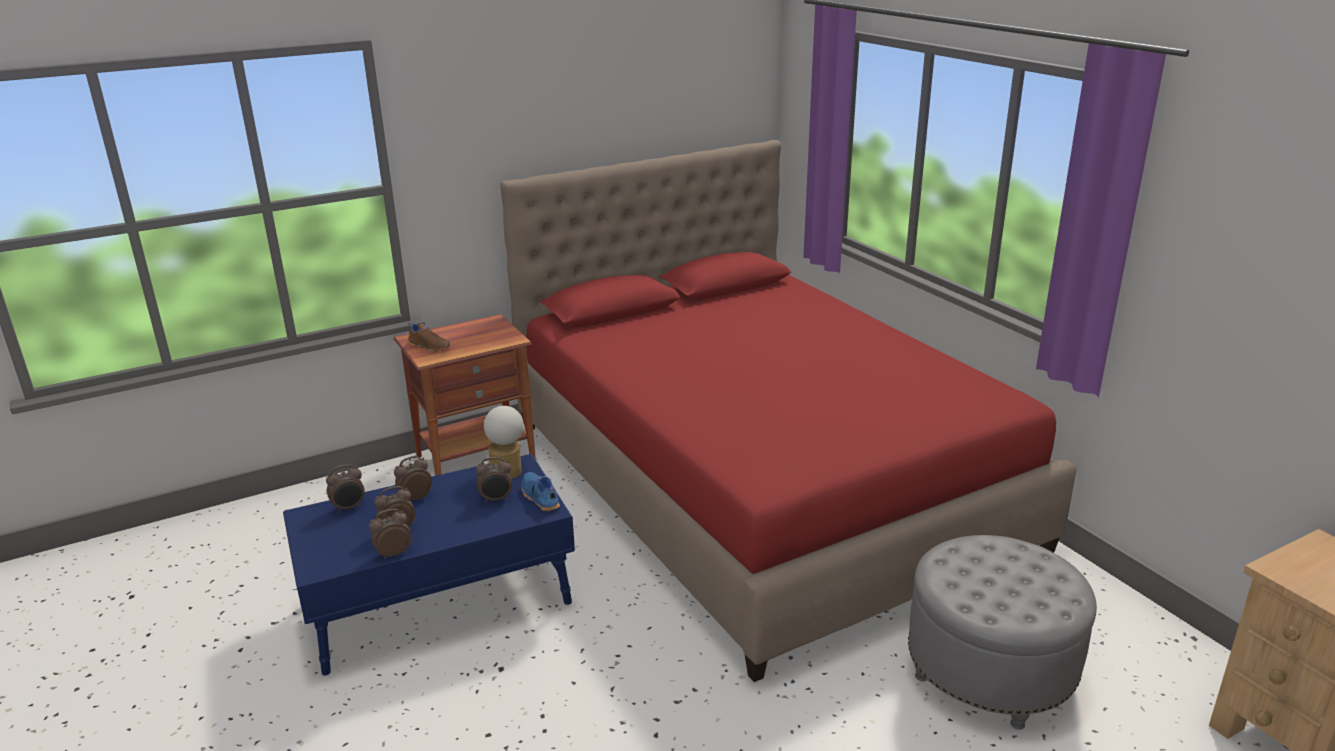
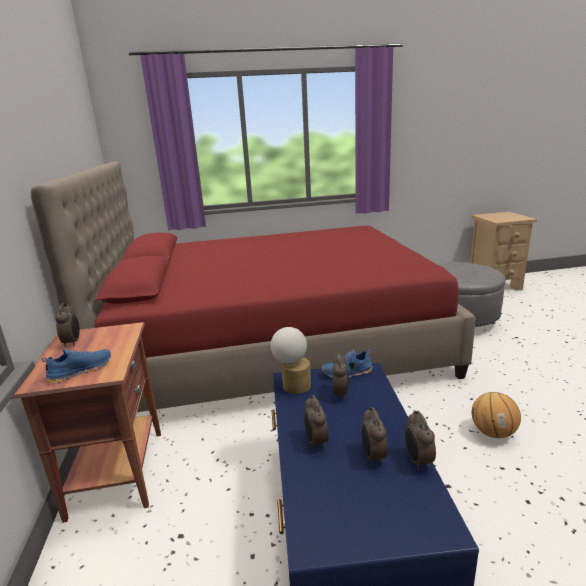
camera: 70 degrees left, 5 degrees down
alarm clock [326,464,365,513] -> alarm clock moved to [55,303,80,346]
brown shoe [408,322,450,352] -> blue shoe [42,349,111,383]
none -> basketball [472,392,521,438]

